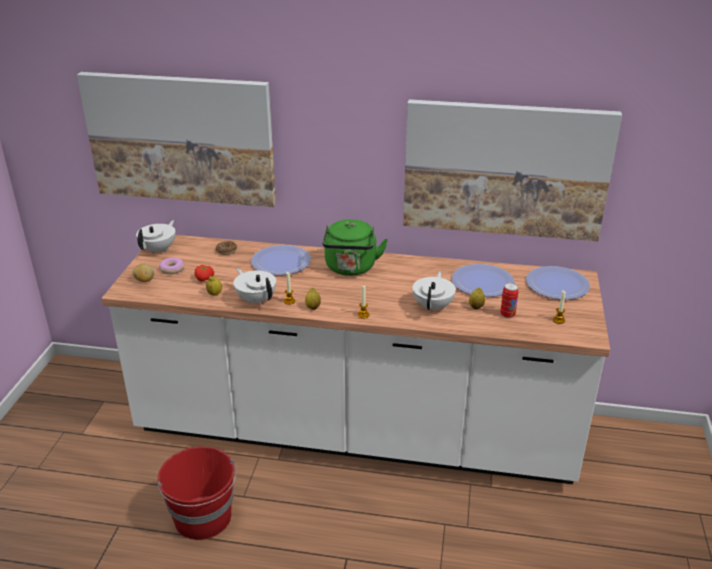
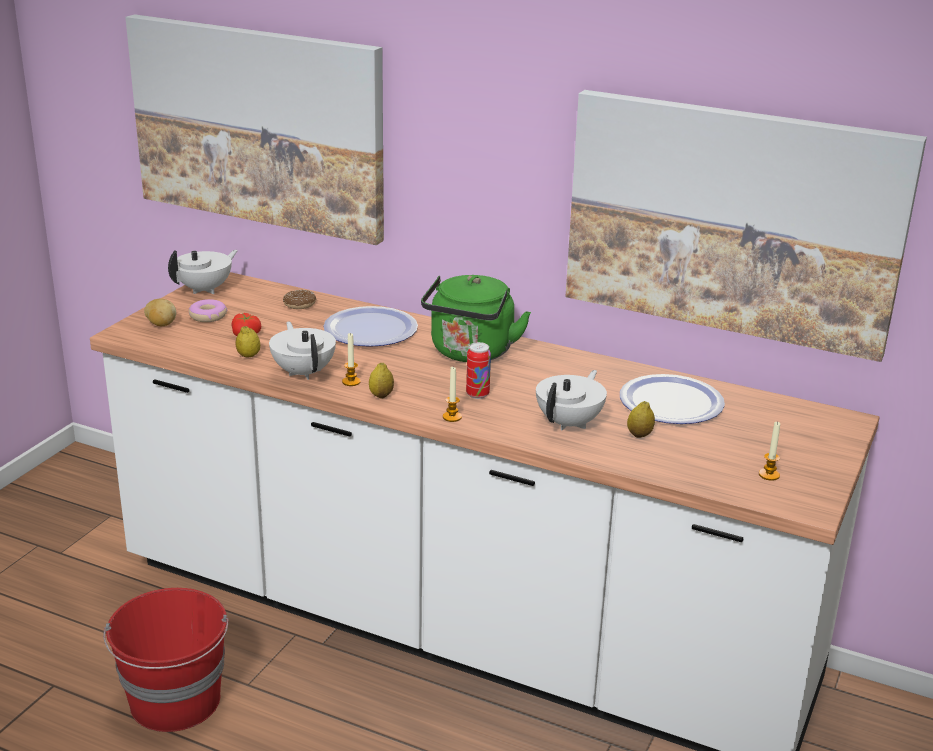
camera: 15 degrees right, 5 degrees down
can [500,283,519,318] -> can moved to [466,342,491,399]
plate [526,266,590,300] -> none

